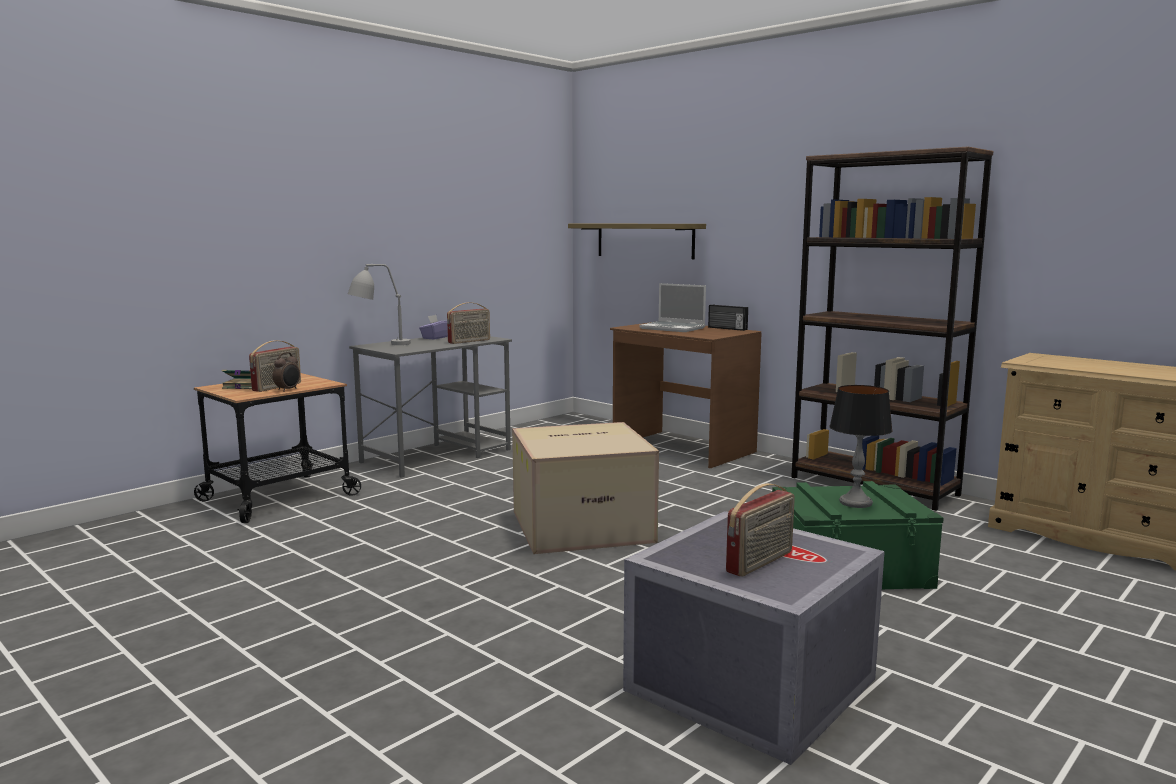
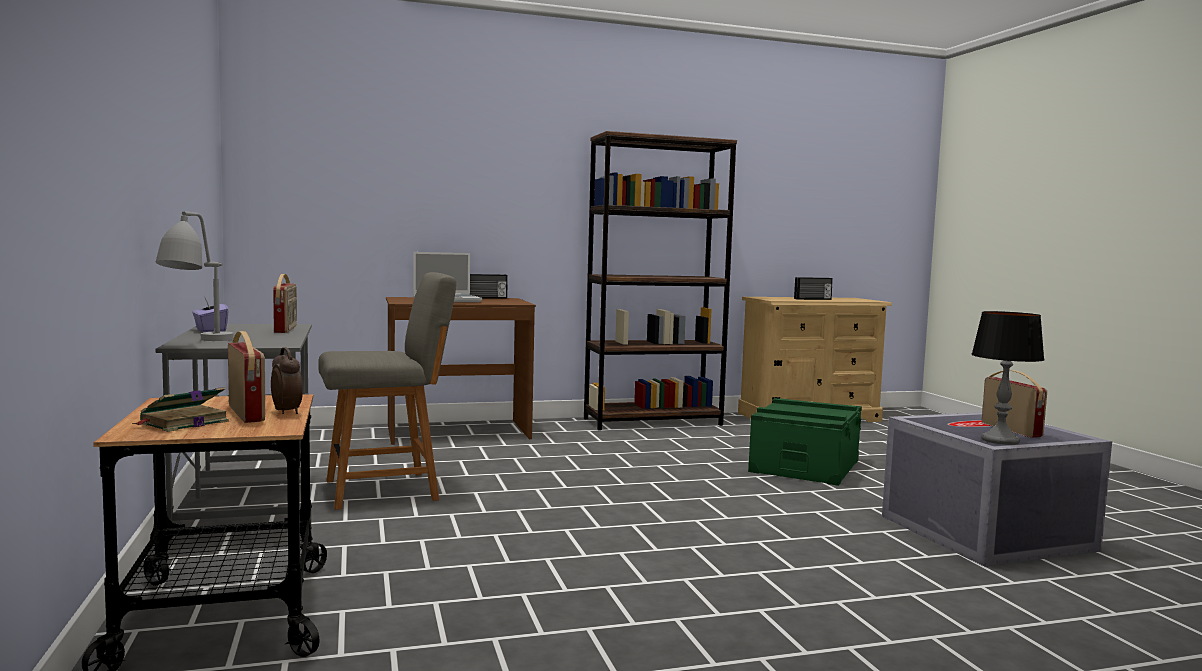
camera: 60 degrees left, 5 degrees down
cardboard box [512,422,659,554] -> none
shelf [568,224,706,259] -> none
table lamp [830,385,893,508] -> table lamp moved to [971,311,1045,445]
none -> grey chair [318,272,456,510]
none -> radio [794,277,833,300]

